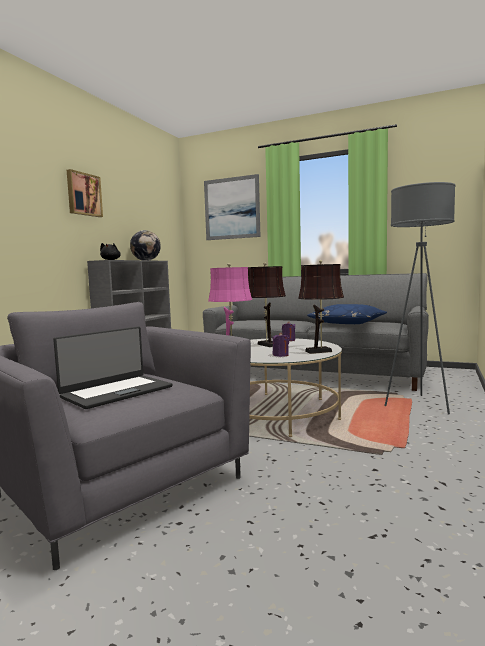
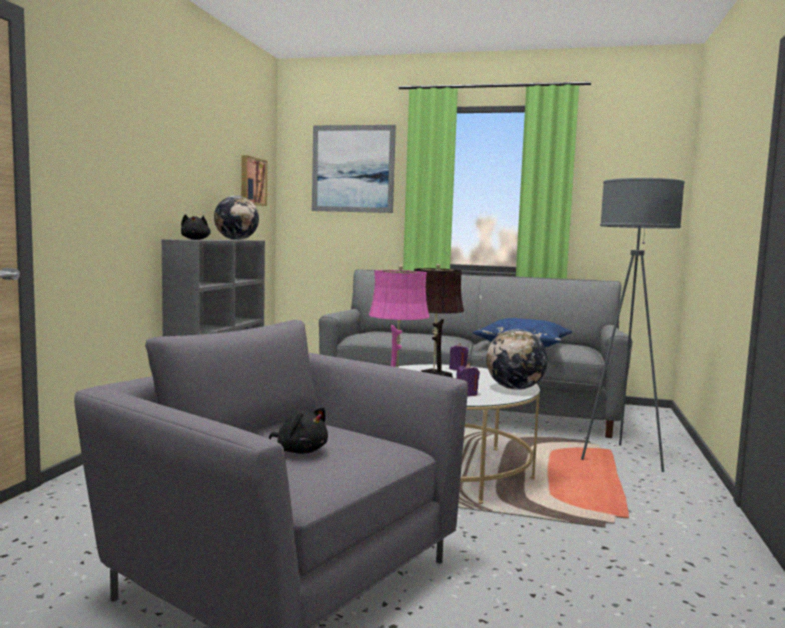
camera: 10 degrees left, 0 degrees up
laptop [53,326,173,409] -> black plush toy [269,408,328,454]
picture [67,169,103,217] -> picture moved to [241,155,267,206]
brown table lamp [298,260,344,354] -> globe [486,329,548,390]

